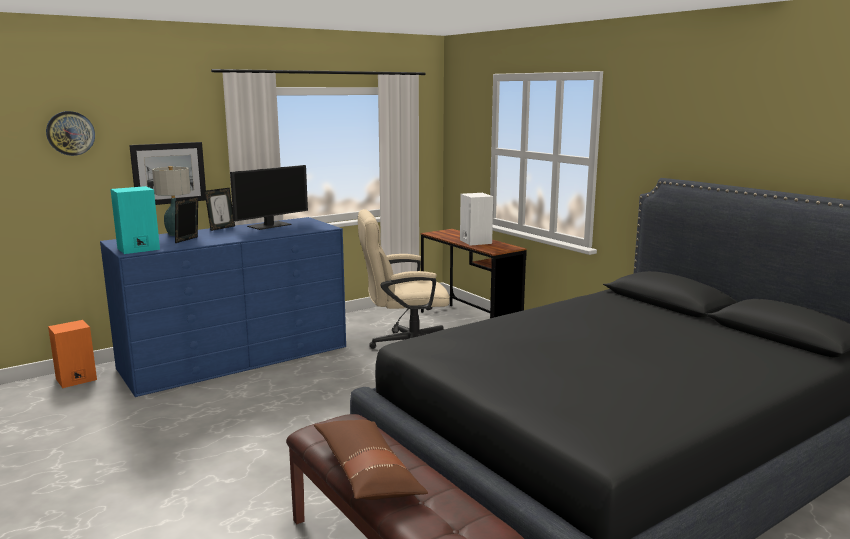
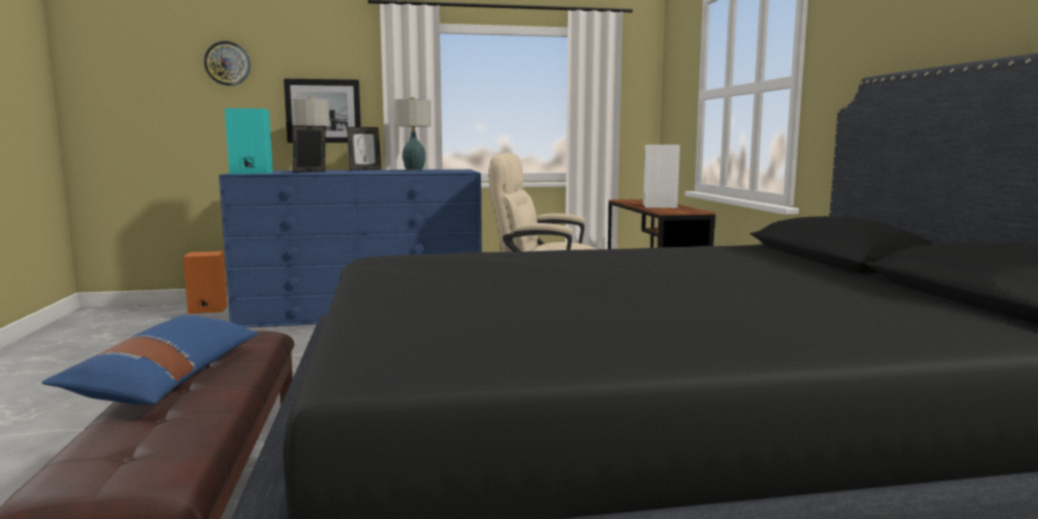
camera: 25 degrees right, 5 degrees down
monitor [230,165,308,230] -> table lamp [395,97,431,171]
brown pillow [314,420,428,500] -> blue pillow [42,315,258,405]

